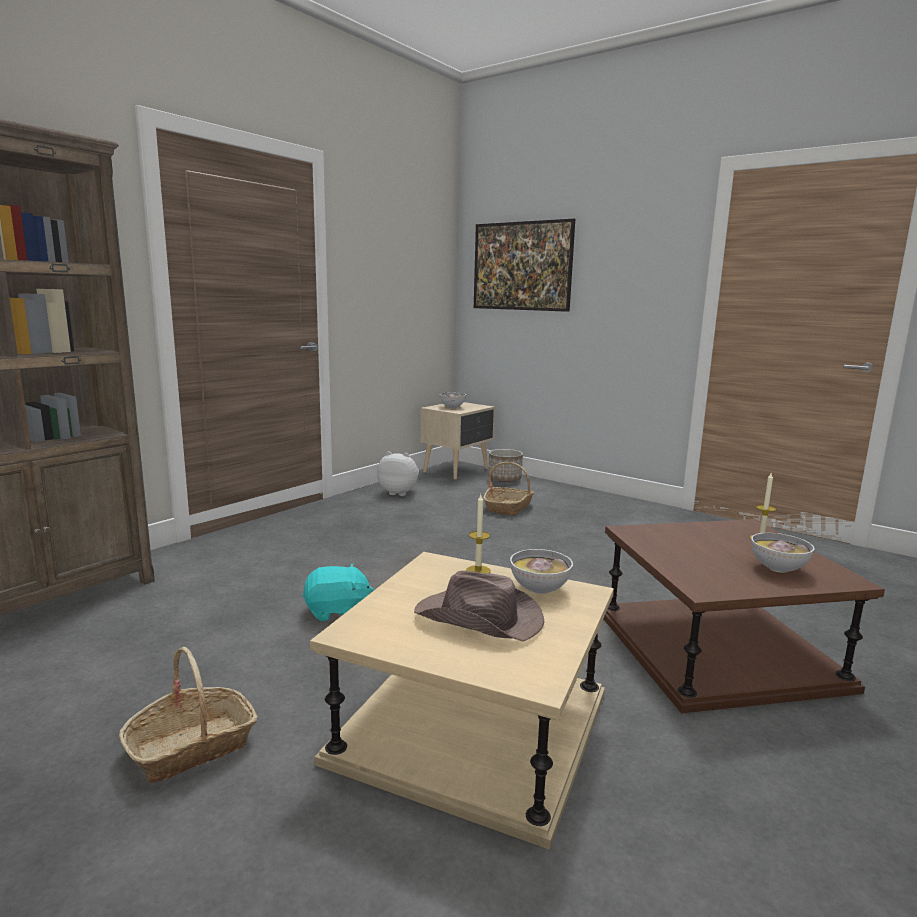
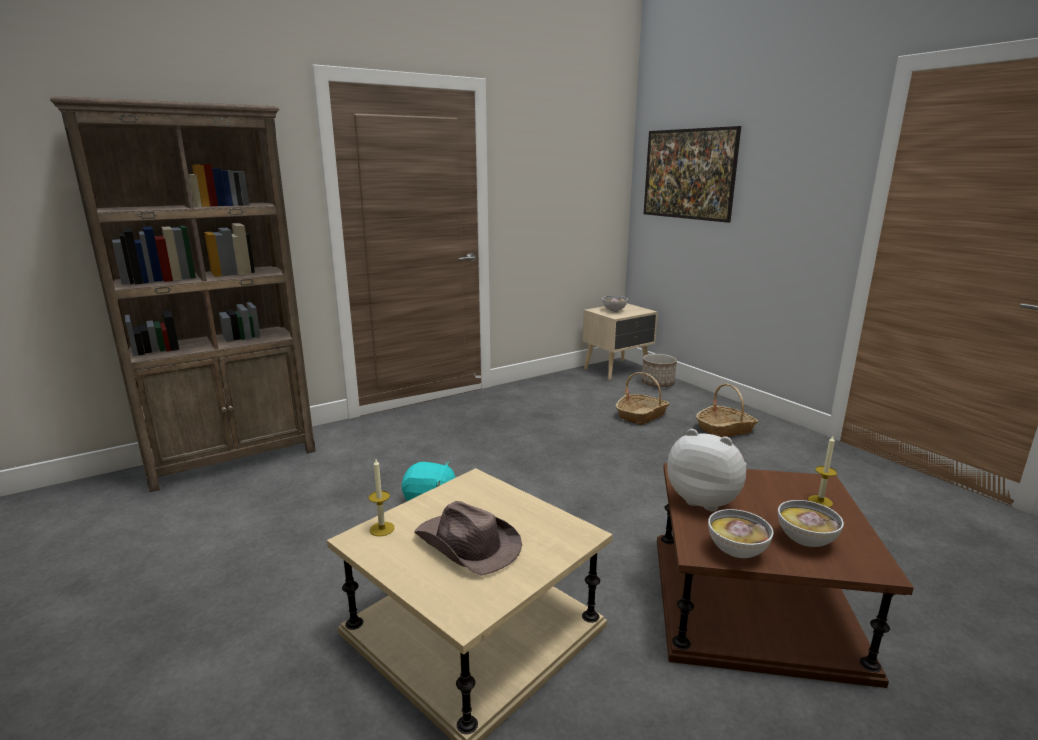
camera: 20 degrees right, 5 degrees up
basket [119,647,258,783] -> basket moved to [696,383,759,437]
plush toy [377,451,419,496] -> plush toy moved to [667,429,747,511]
candle [466,495,491,573] -> candle moved to [369,459,395,536]
bowl [510,549,573,594] -> bowl moved to [708,509,773,558]

